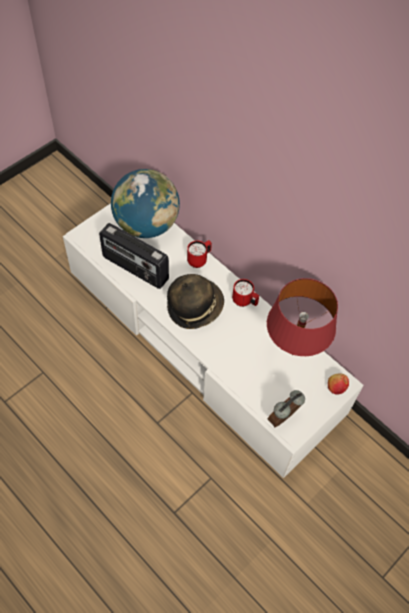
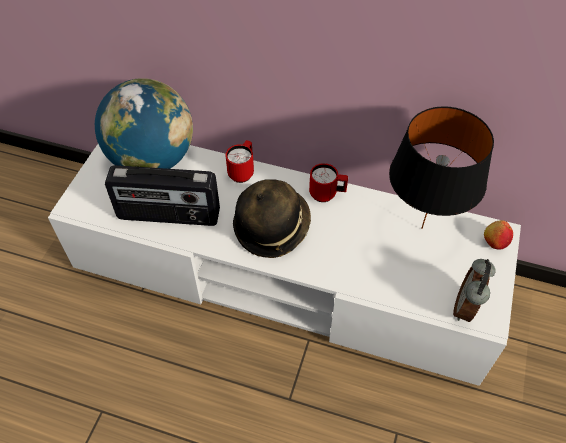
camera: 25 degrees left, 5 degrees down
red table lamp [267,278,338,356] -> black table lamp [389,106,494,229]

